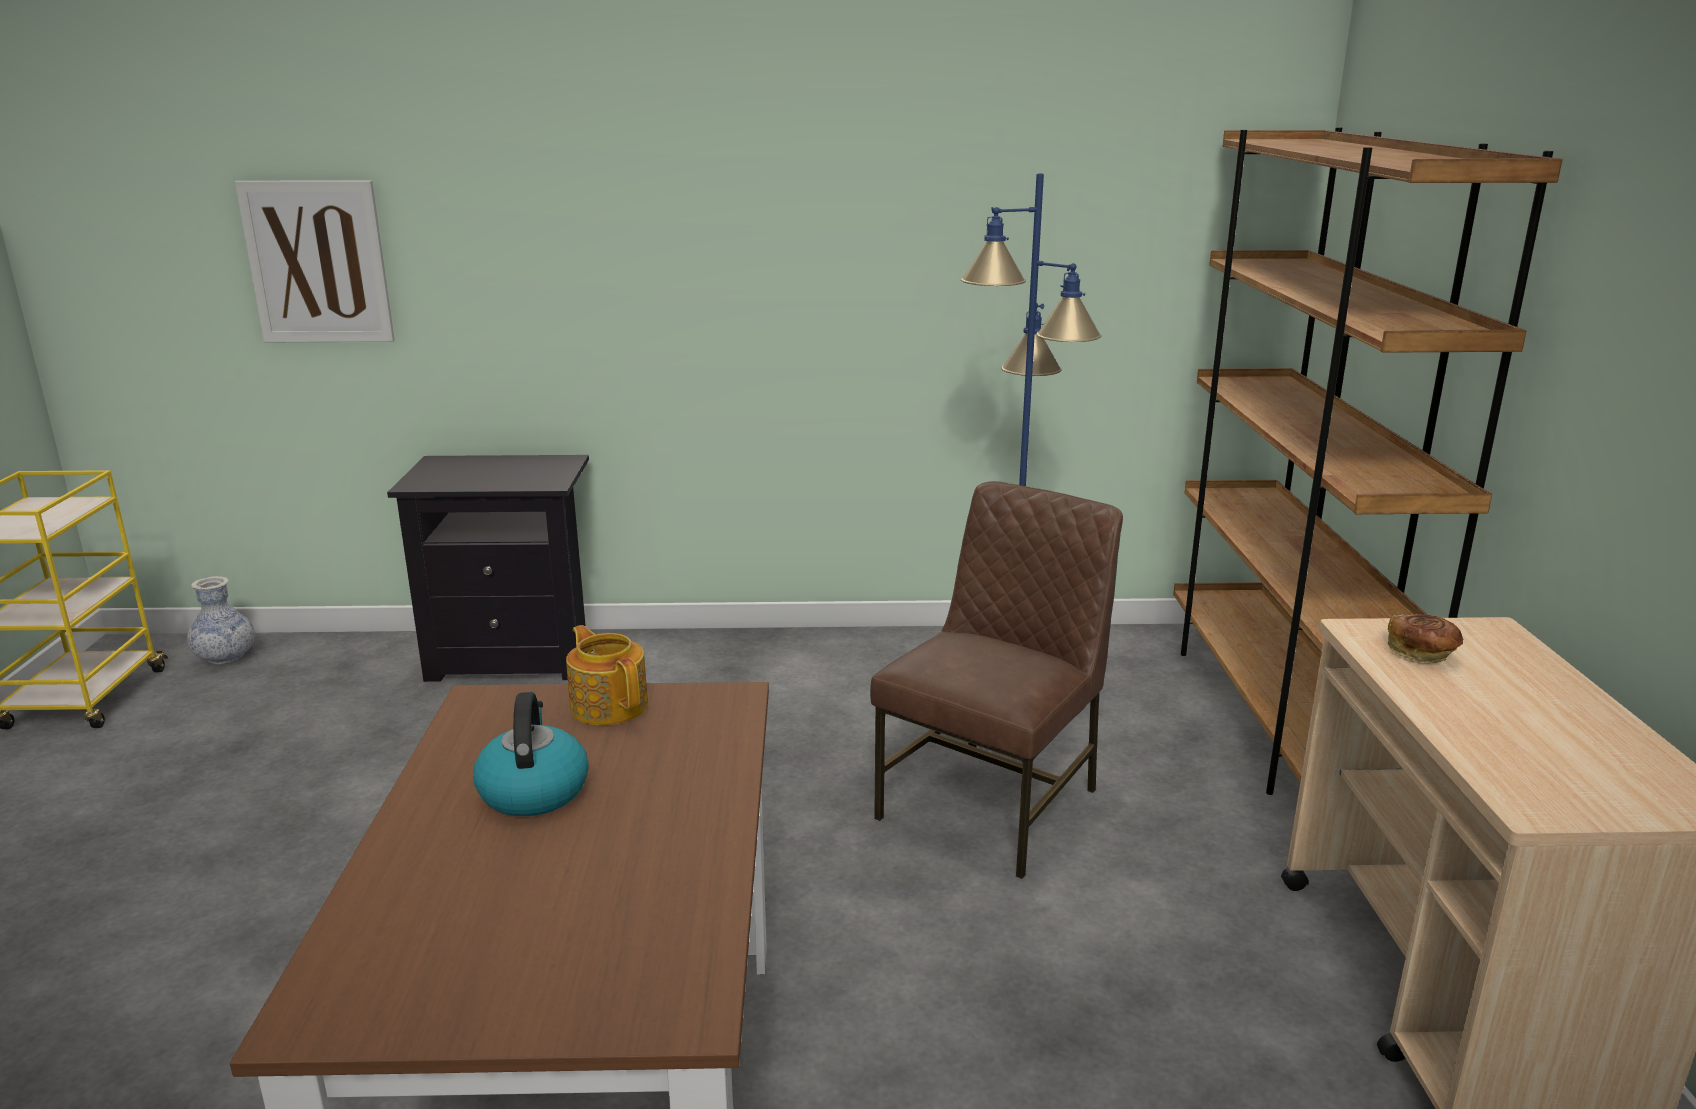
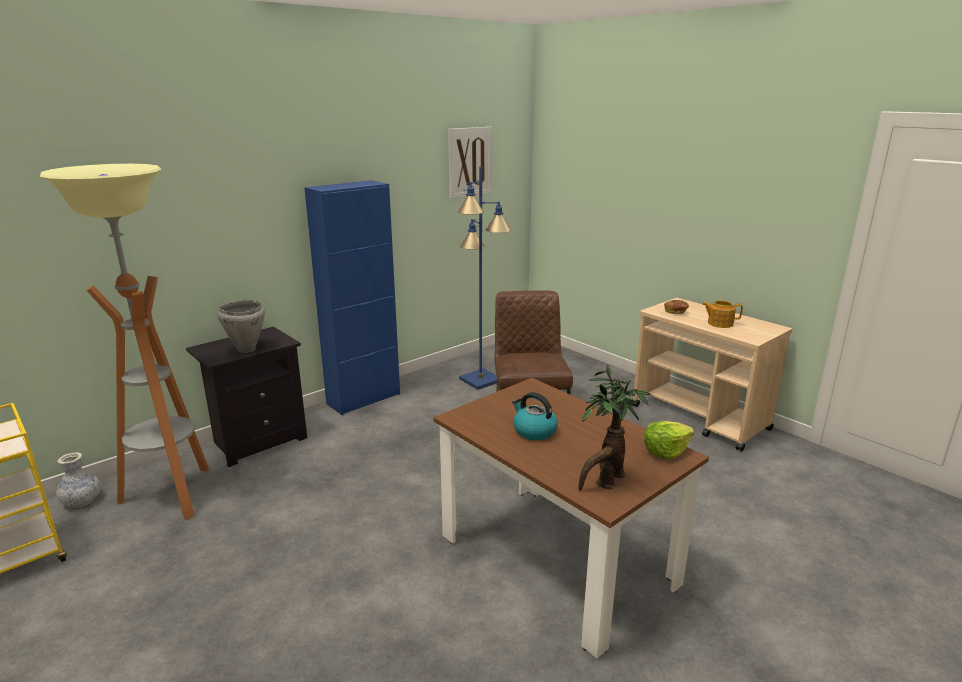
camera: 40 degrees left, 0 degrees up
picture [235,180,395,342] -> picture moved to [448,127,492,199]
teapot [566,625,648,725] -> teapot moved to [702,300,743,328]
brown bookcase [1173,127,1563,795] -> none
none -> floor lamp [40,164,209,520]
none -> grey cooking pot [217,300,265,353]
none -> blue cabinet [304,180,400,415]
none -> potted plant [578,365,651,491]
none -> lettuce [643,421,694,460]

